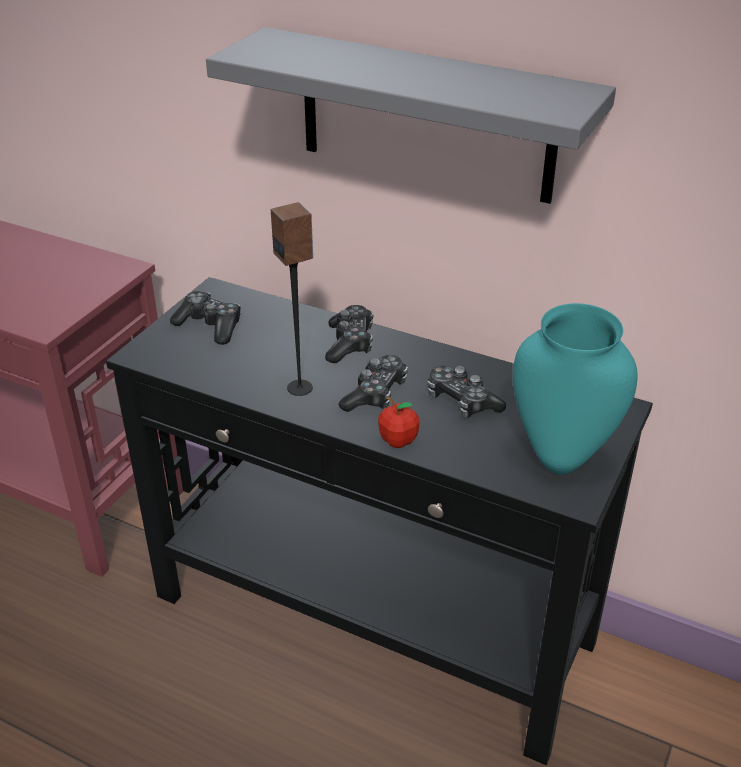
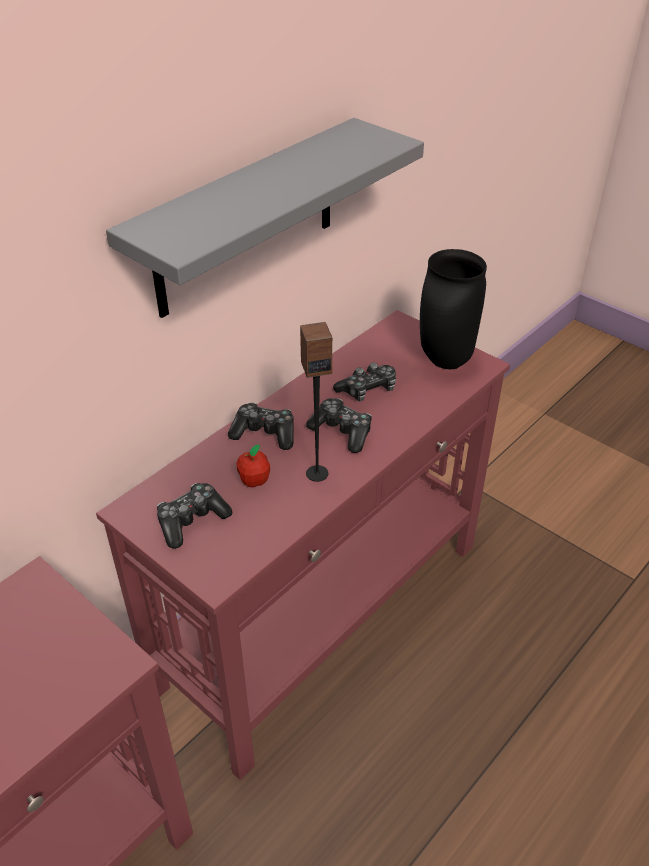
camera: 75 degrees left, 5 degrees up
black console table [106,277,653,765] -> red console table [96,310,510,780]
apple [378,397,420,448] -> apple moved to [236,444,270,487]
turquoise vase [513,303,638,475] -> black vase [420,249,487,369]

